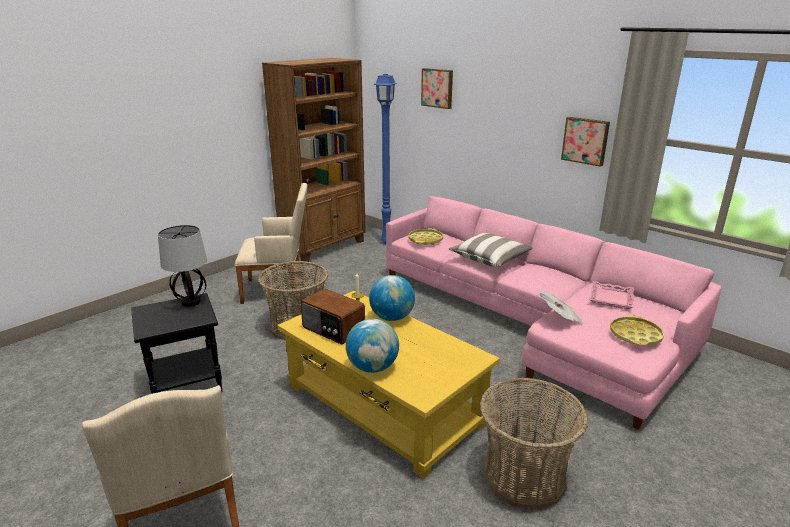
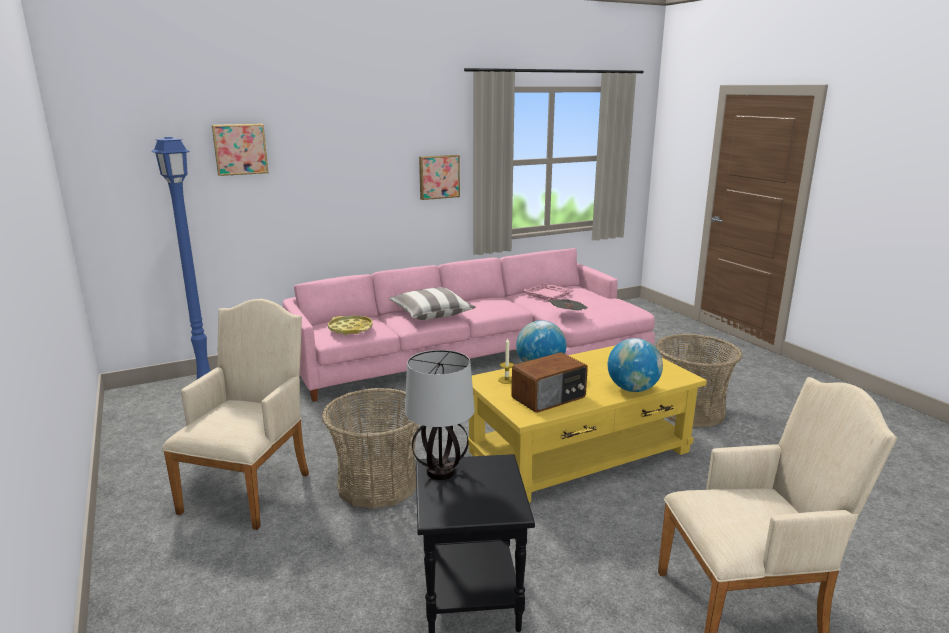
camera: 70 degrees left, 5 degrees down
brown bookcase [262,58,366,262] -> none
yellow tray [610,315,664,346] -> none

